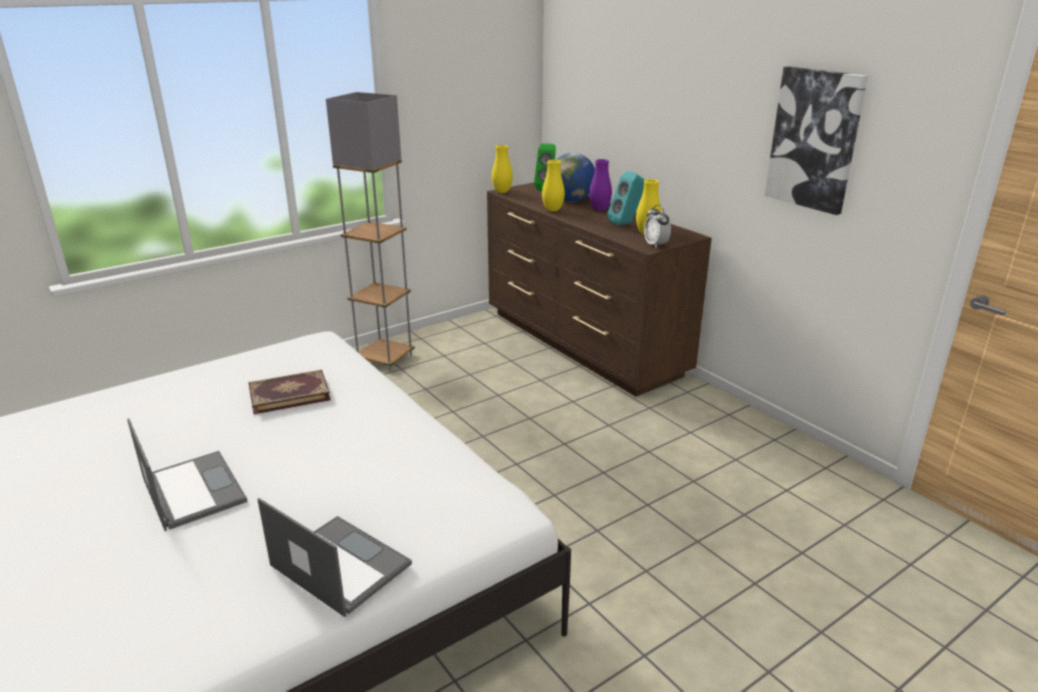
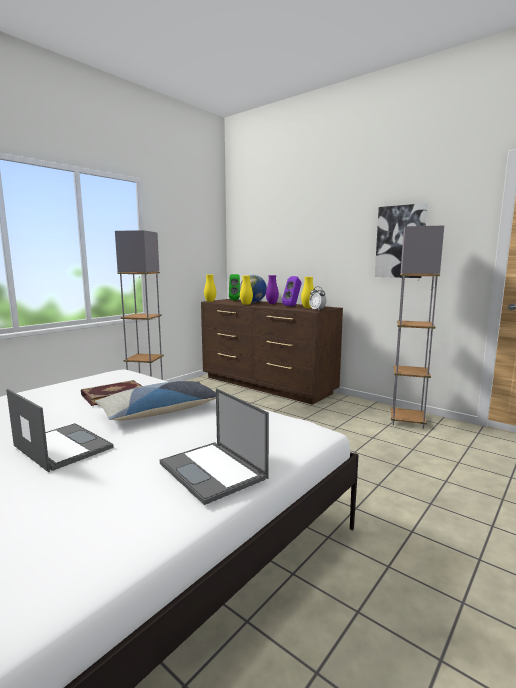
camera: 15 degrees left, 15 degrees down
laptop [258,498,412,617] -> laptop turned 150 degrees counterclockwise [160,388,269,505]
turquoise speaker [607,171,645,225] -> purple speaker [282,276,302,306]
none -> pillow [95,381,216,421]
none -> grey floor lamp [391,226,444,429]

